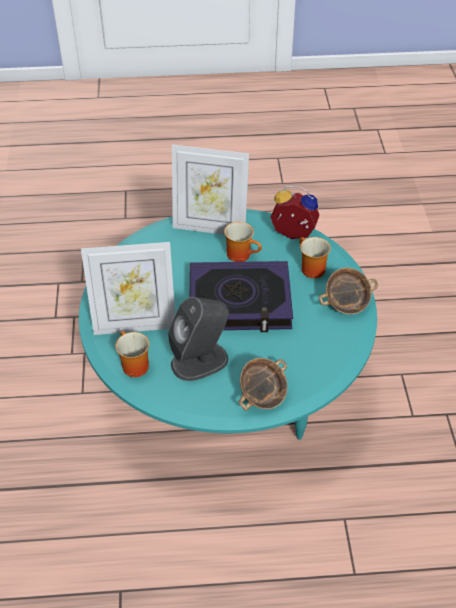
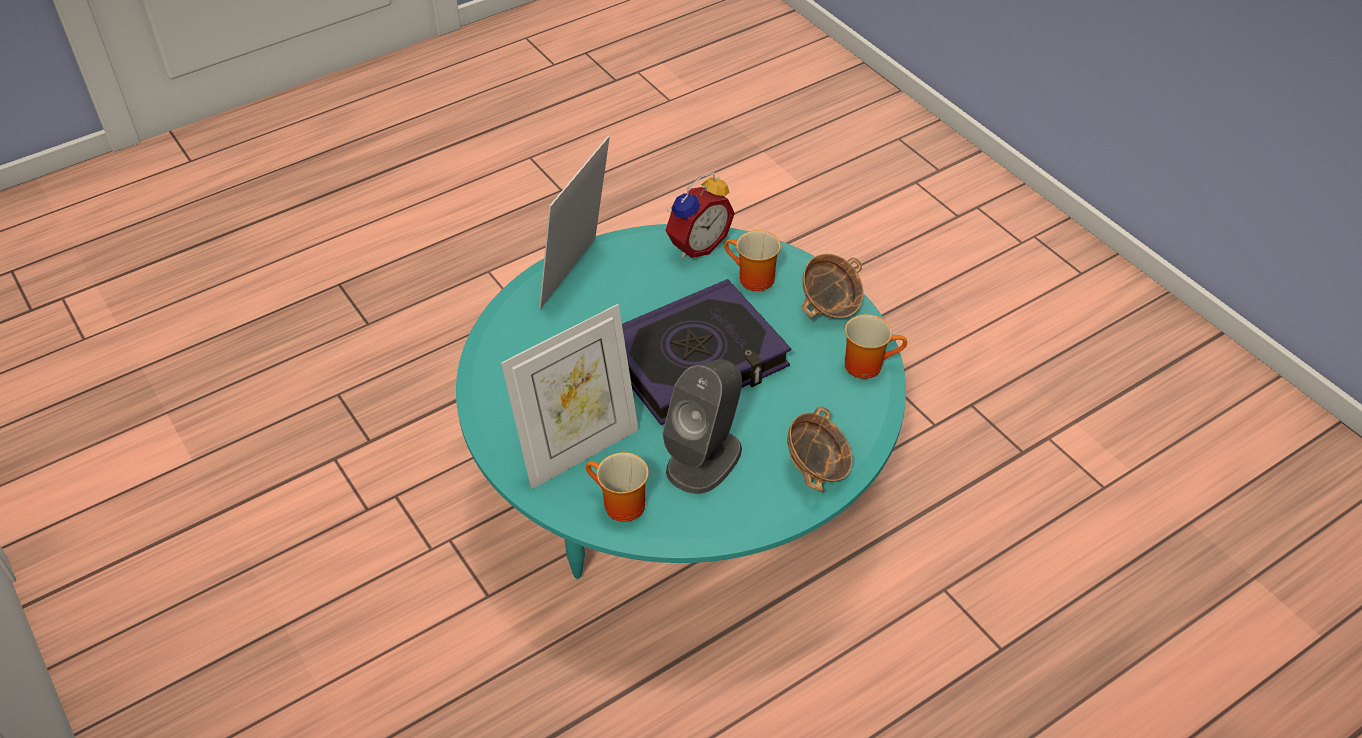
camera: 30 degrees left, 0 degrees up
picture frame [172,145,249,235] -> picture frame turned 135 degrees clockwise [539,135,610,309]
mug [224,222,262,262] -> mug moved to [845,314,907,379]
alarm clock [270,186,320,239] -> alarm clock turned 150 degrees clockwise [665,172,735,258]

